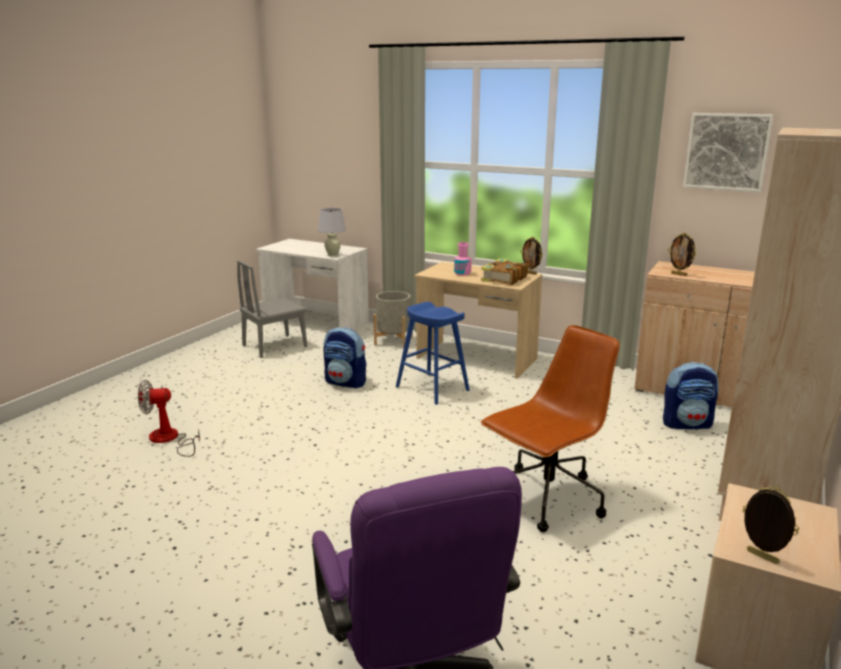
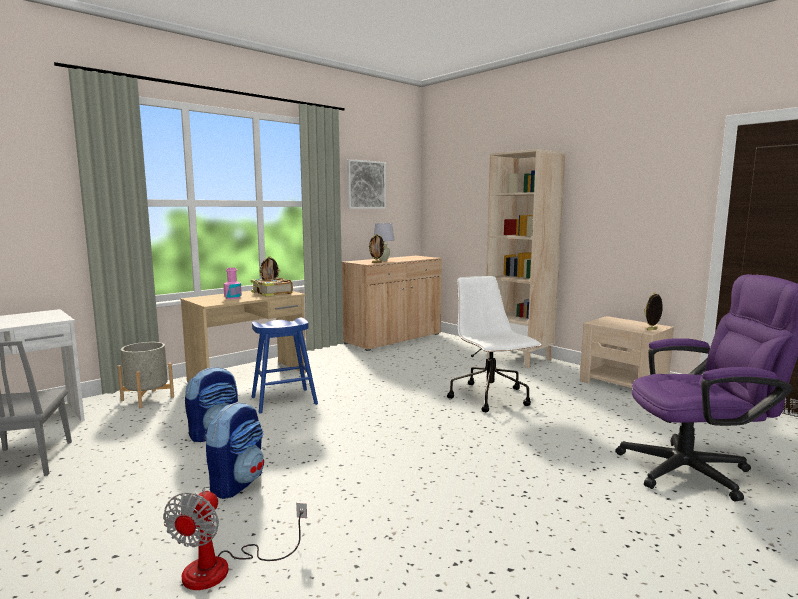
camera: 70 degrees left, 10 degrees down
white table lamp [318,208,346,256] -> white table lamp moved to [373,223,394,261]
brown office chair [481,325,620,532] -> white office chair [447,276,541,412]
backpack [663,362,719,429] -> backpack moved to [203,402,264,499]

